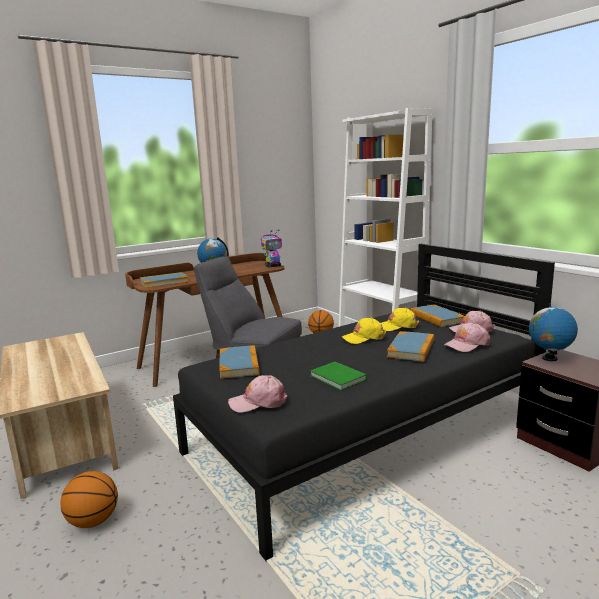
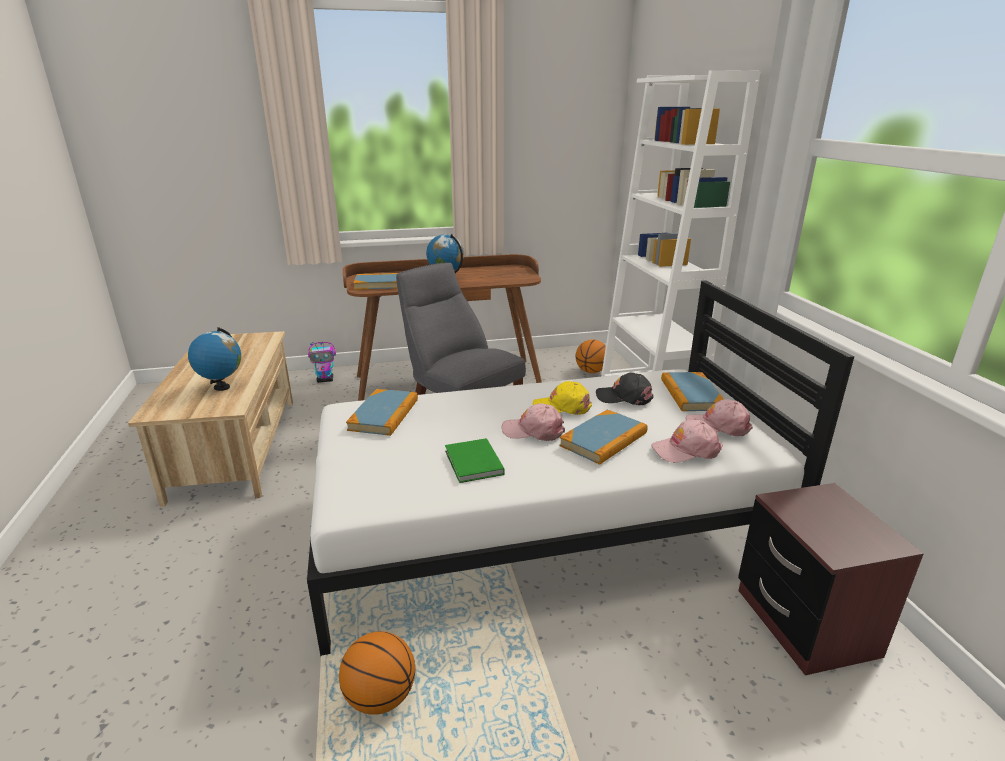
camera: 20 degrees right, 10 degrees up
basketball [60,471,118,528] -> basketball moved to [339,631,415,715]
black bed [173,244,555,562] -> white bed [307,280,854,656]
pink cap [228,375,287,413] -> pink cap moved to [502,403,565,441]
toy robot [261,229,282,267] -> toy robot moved to [308,342,336,383]
yellow cap [381,308,419,331] -> black cap [596,373,654,405]
globe [529,303,578,361] -> globe moved to [188,327,241,391]

